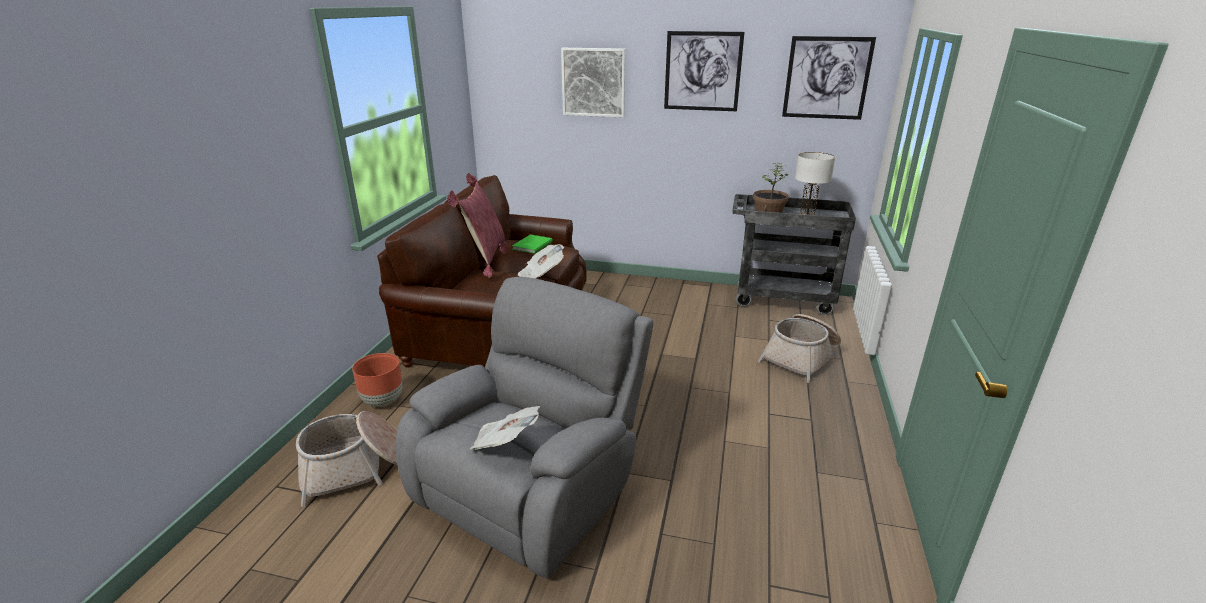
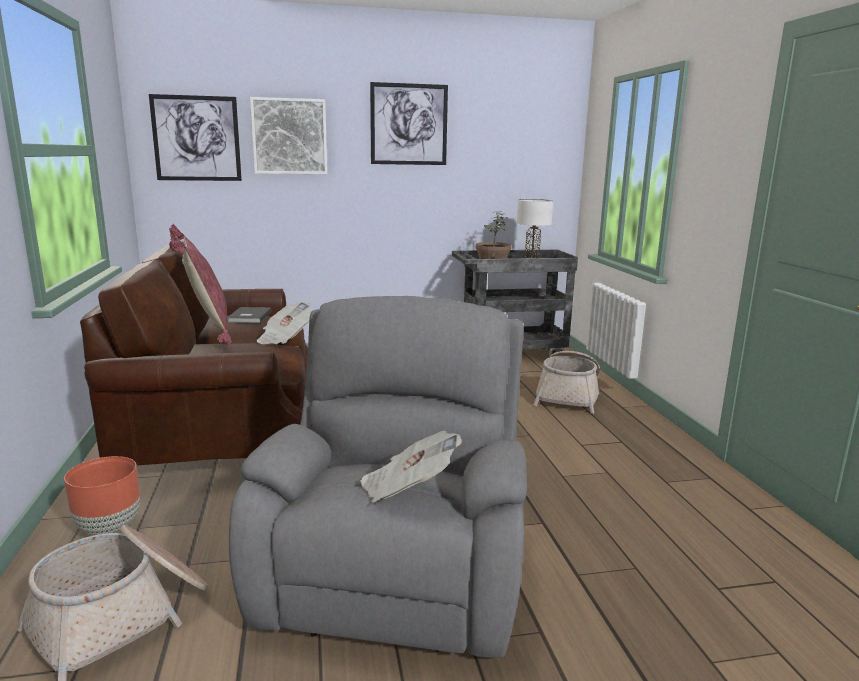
camera: 25 degrees left, 10 degrees down
green book [512,234,553,254] -> grey book [227,307,271,323]
picture [782,36,876,120] -> picture moved to [149,94,242,181]

